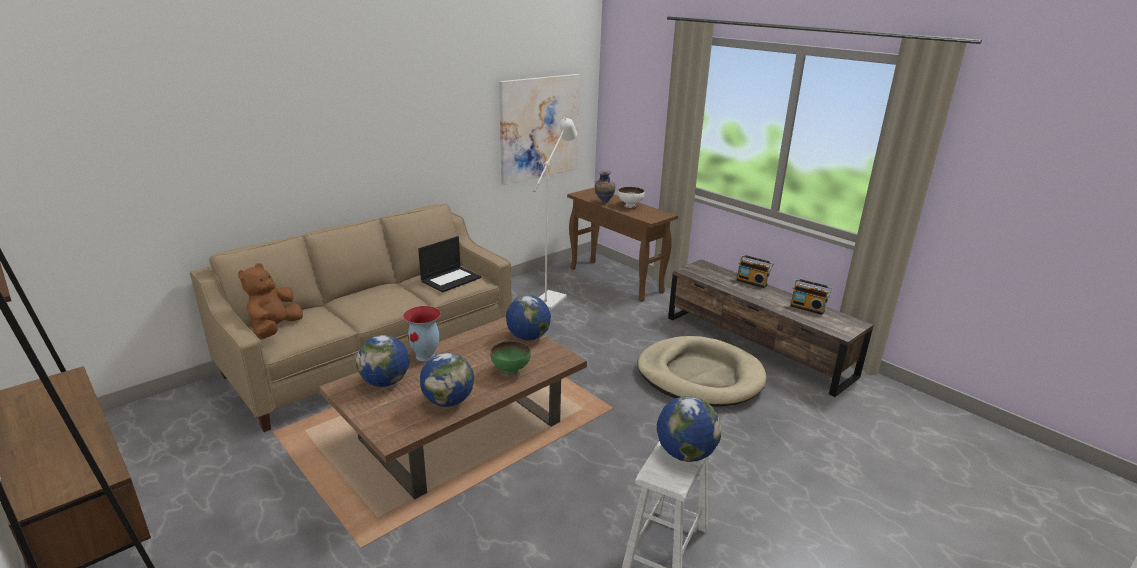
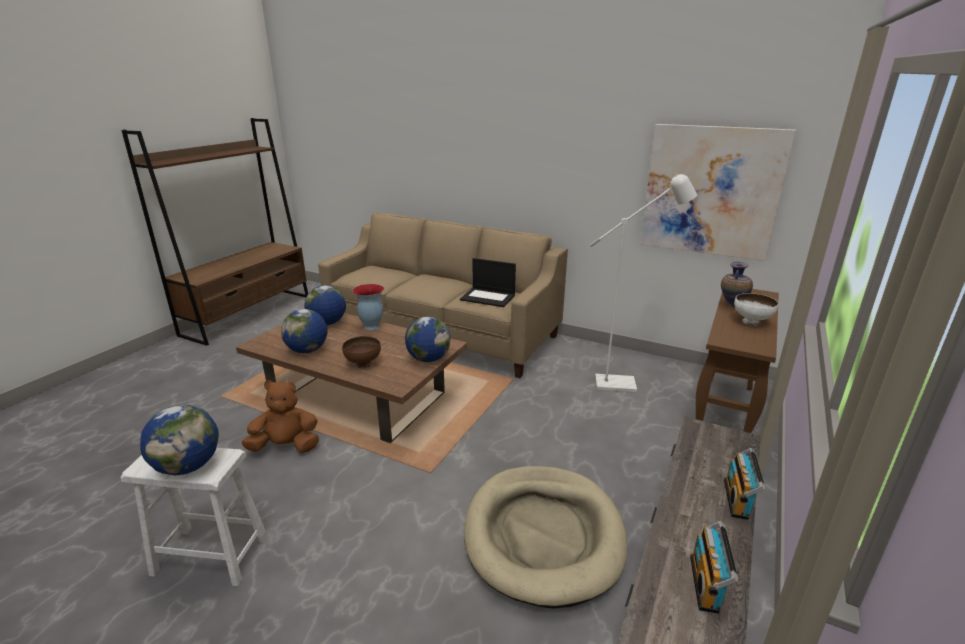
camera: 70 degrees right, 0 degrees up
brown plush toy [238,263,303,339] -> brown plush toy moved to [242,380,319,453]
green bowl [490,341,531,376] -> brown bowl [342,336,381,368]

